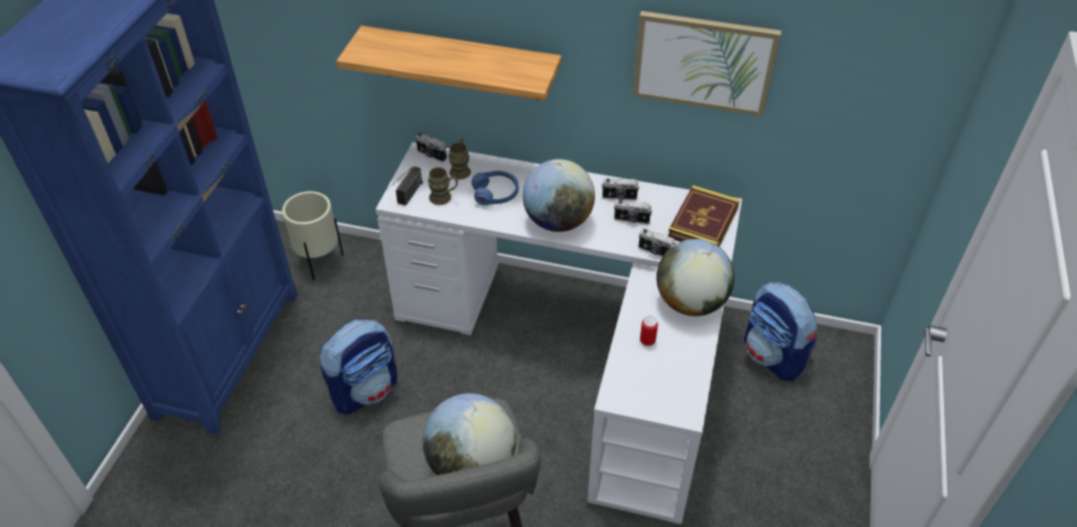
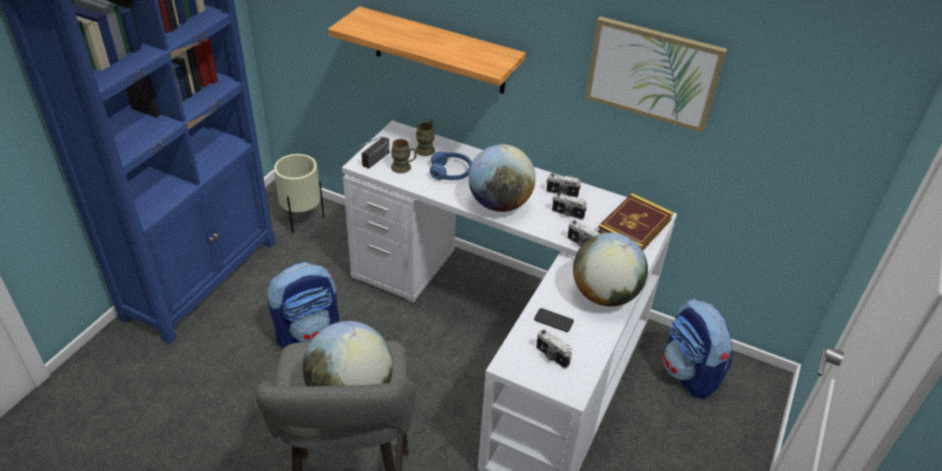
camera: 10 degrees right, 5 degrees down
camera [416,133,447,162] -> camera moved to [536,329,572,368]
can [640,316,658,347] -> phone [534,308,574,332]

